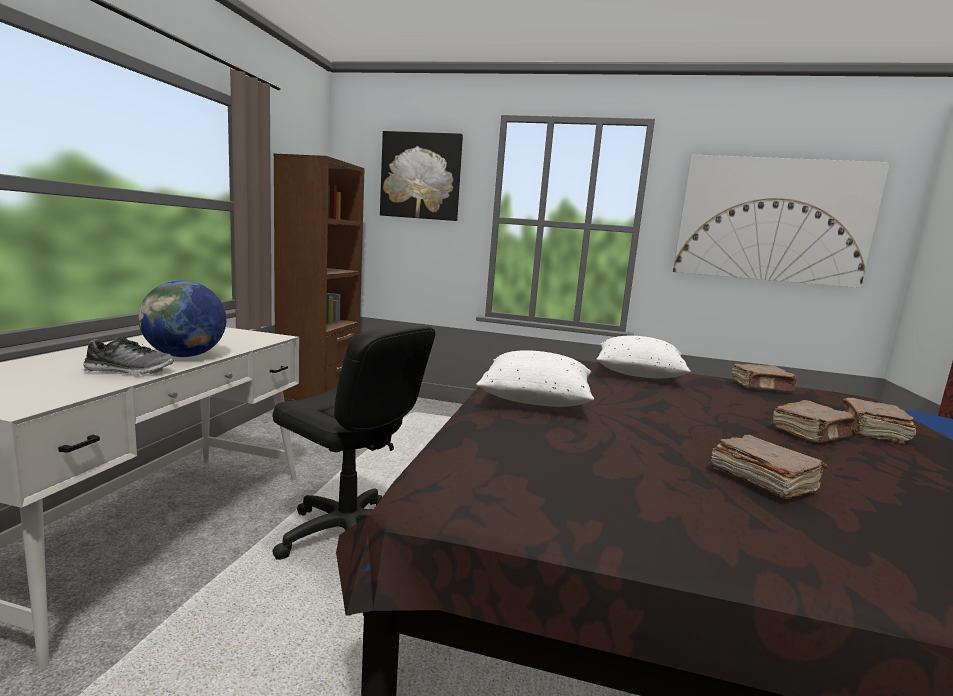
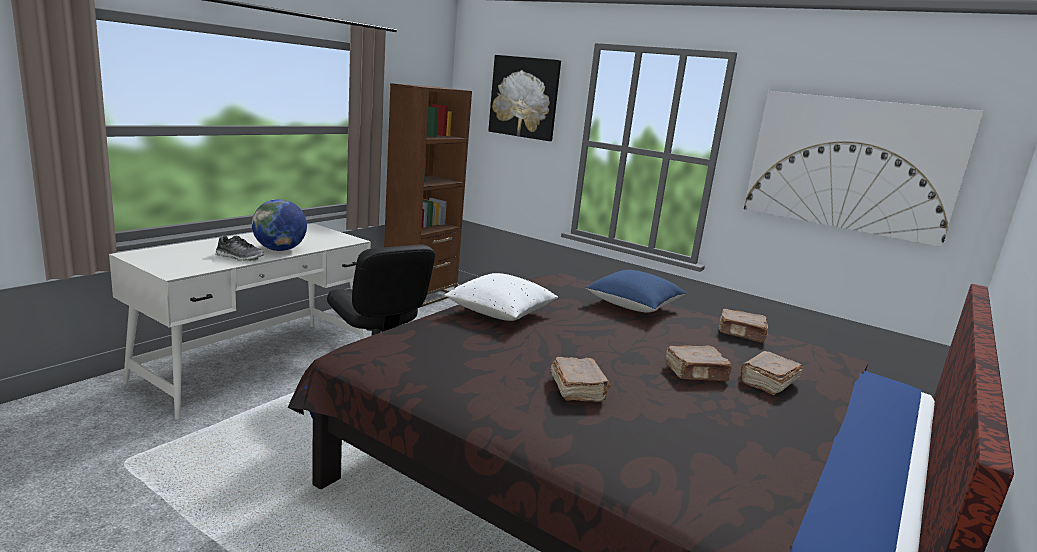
camera: 20 degrees right, 5 degrees up
white pillow [596,336,691,378] -> blue pillow [585,270,686,313]

